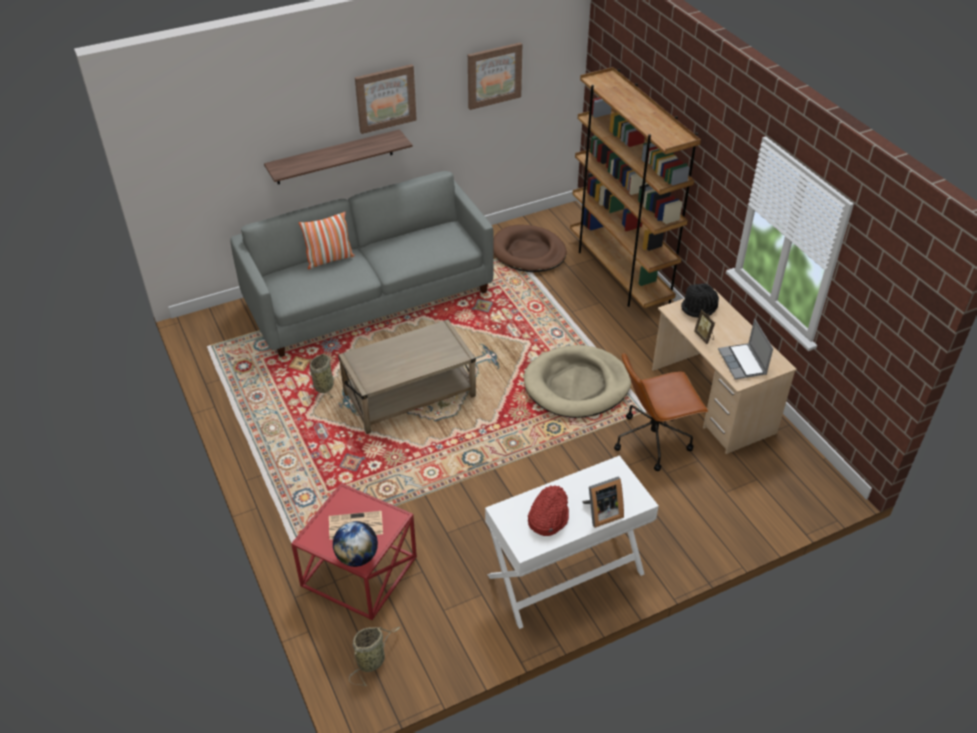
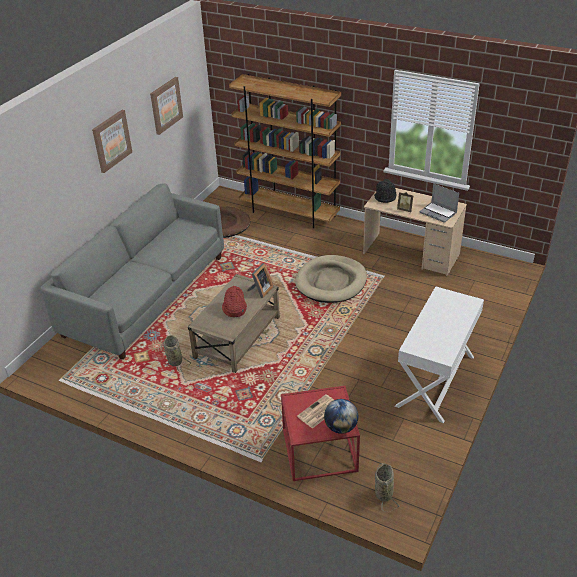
camera: 35 degrees left, 5 degrees down
shelf [264,129,412,184] -> none
pillow [299,212,355,269] -> none
red hat [528,485,569,536] -> red hat moved to [222,286,247,317]
picture frame [582,477,624,528] -> picture frame moved to [247,263,273,298]
brown office chair [614,352,708,471] -> none

